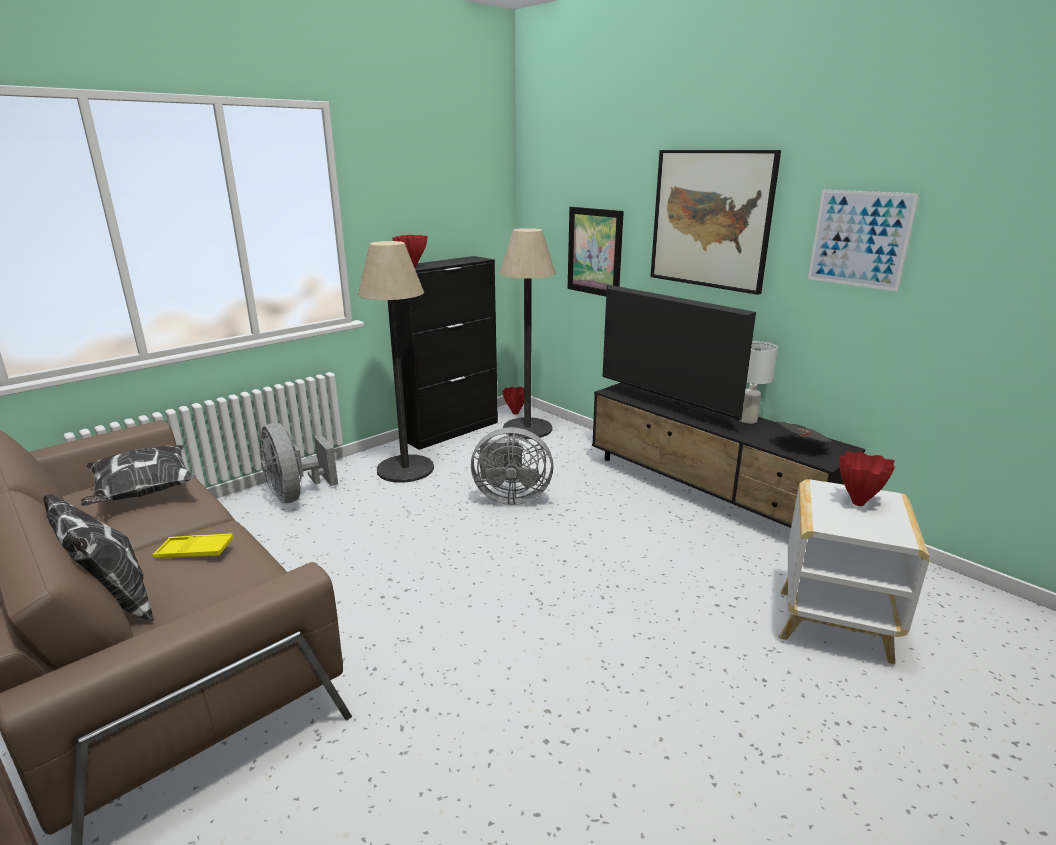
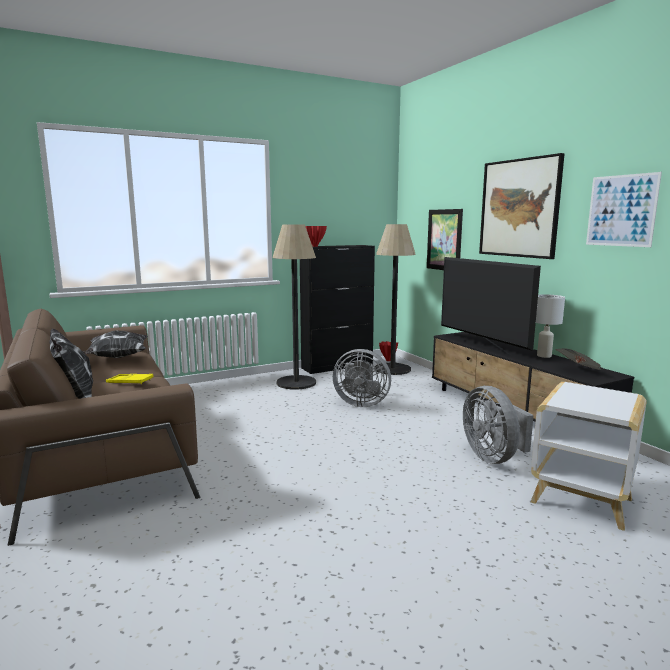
camera: 15 degrees right, 10 degrees down
grey fan [259,423,338,503] -> grey fan moved to [463,386,534,464]
red vase [839,451,895,506] -> none

